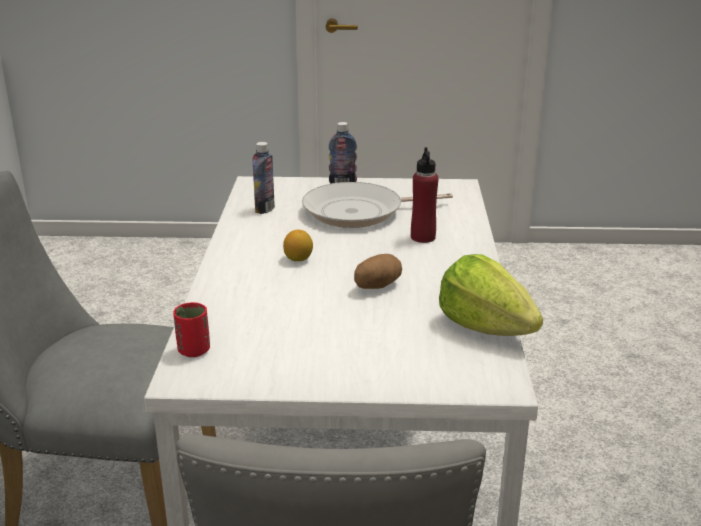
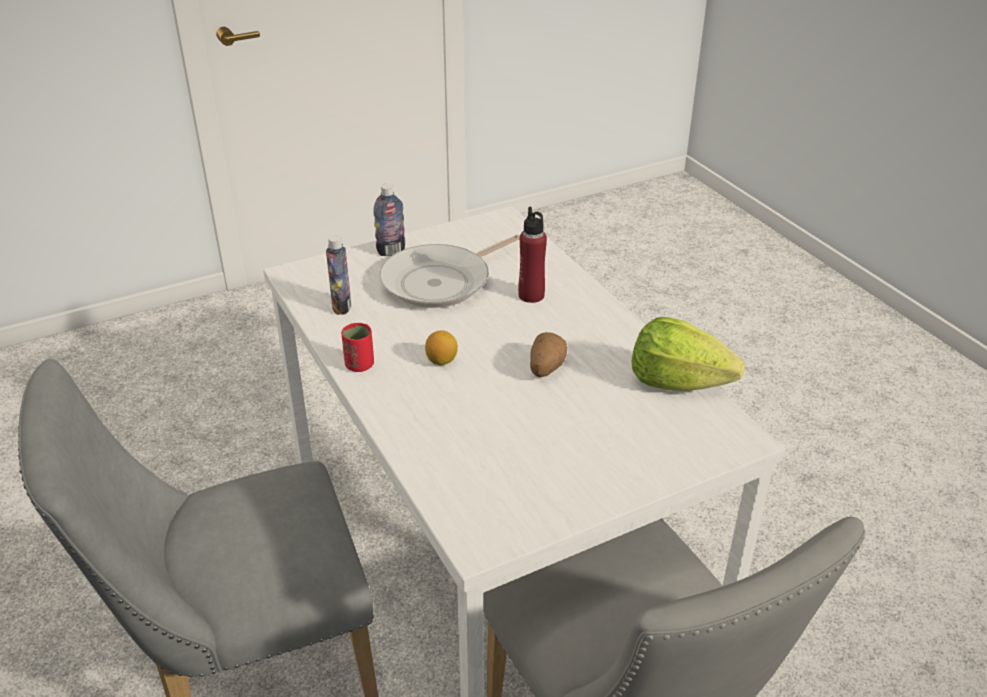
camera: 30 degrees left, 10 degrees up
red cup [173,302,210,357] -> red cup moved to [341,323,374,372]

